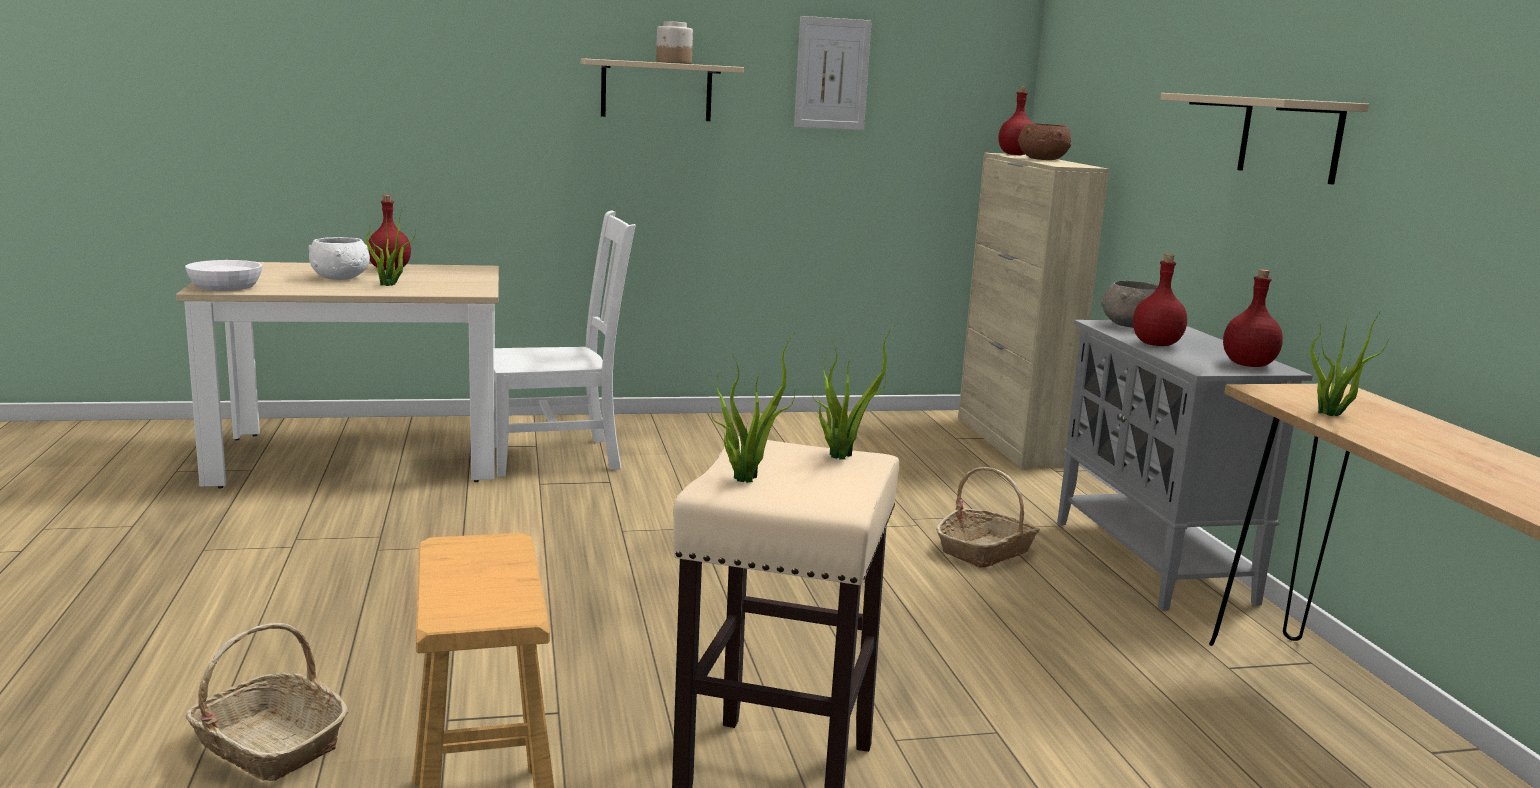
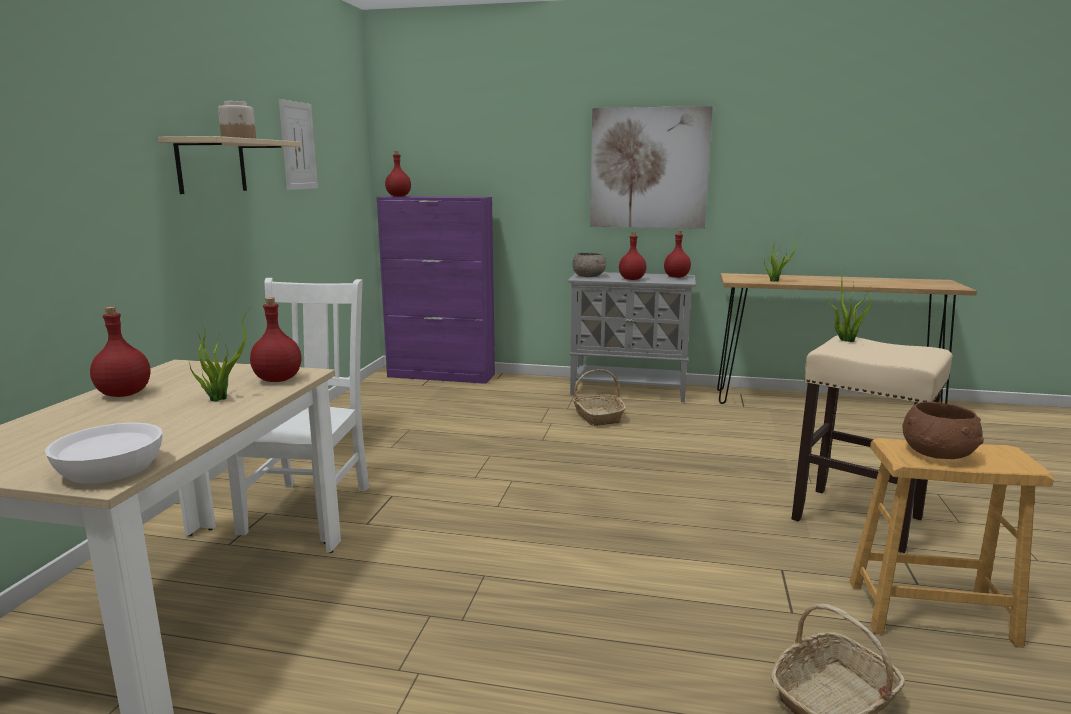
camera: 65 degrees left, 0 degrees up
white bowl [308,237,370,280] -> none
potted plant [711,332,795,483] -> none
beige cabinet [958,153,1109,468] -> purple cabinet [377,196,495,384]
brown bowl [1018,123,1071,160] -> brown bowl moved to [902,402,984,459]
beige shelf [1160,93,1369,185] -> picture [590,106,713,229]
none -> red bottle [250,297,301,382]

